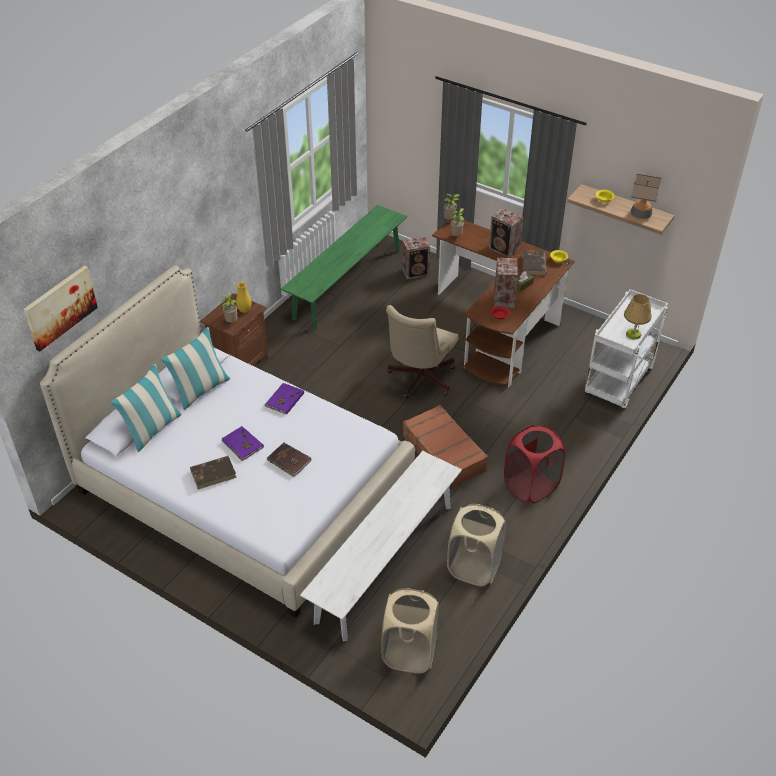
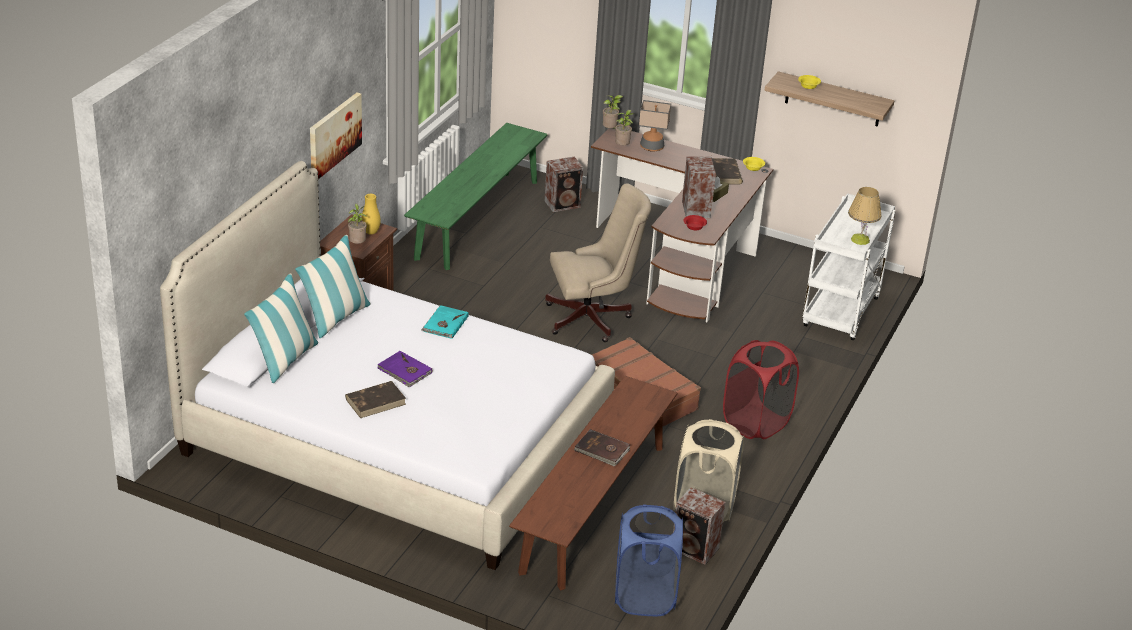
camera: 10 degrees left, 10 degrees down
picture [24,266,98,352] -> picture moved to [310,93,362,178]
purple book [264,383,304,415] -> turquoise book [421,305,469,339]
brown book [267,442,311,477] -> brown book moved to [574,429,630,467]
white bench [300,451,462,642] -> brown bench [509,376,678,590]
beige laundry basket [382,588,439,673] -> blue laundry basket [615,505,683,616]
beige office chair [386,305,458,398] -> beige office chair turned 120 degrees counterclockwise [545,183,651,342]
speaker [489,208,524,258] -> speaker moved to [675,487,726,565]
table lamp [631,174,662,219] -> table lamp moved to [639,100,671,152]

